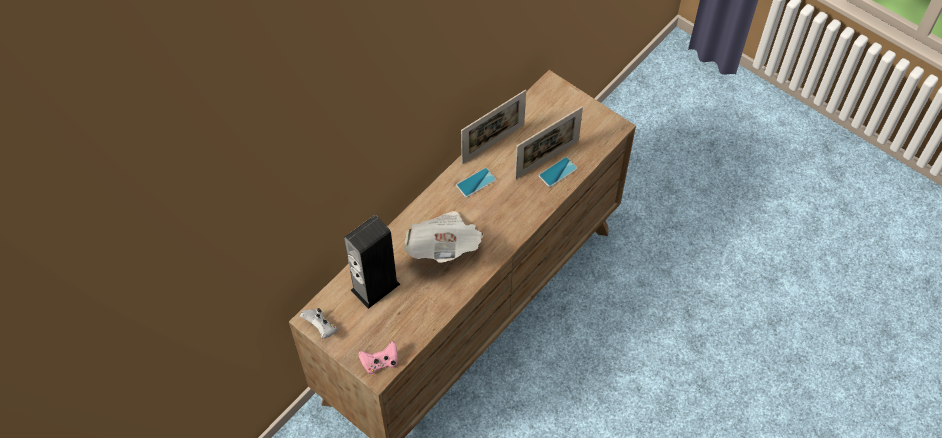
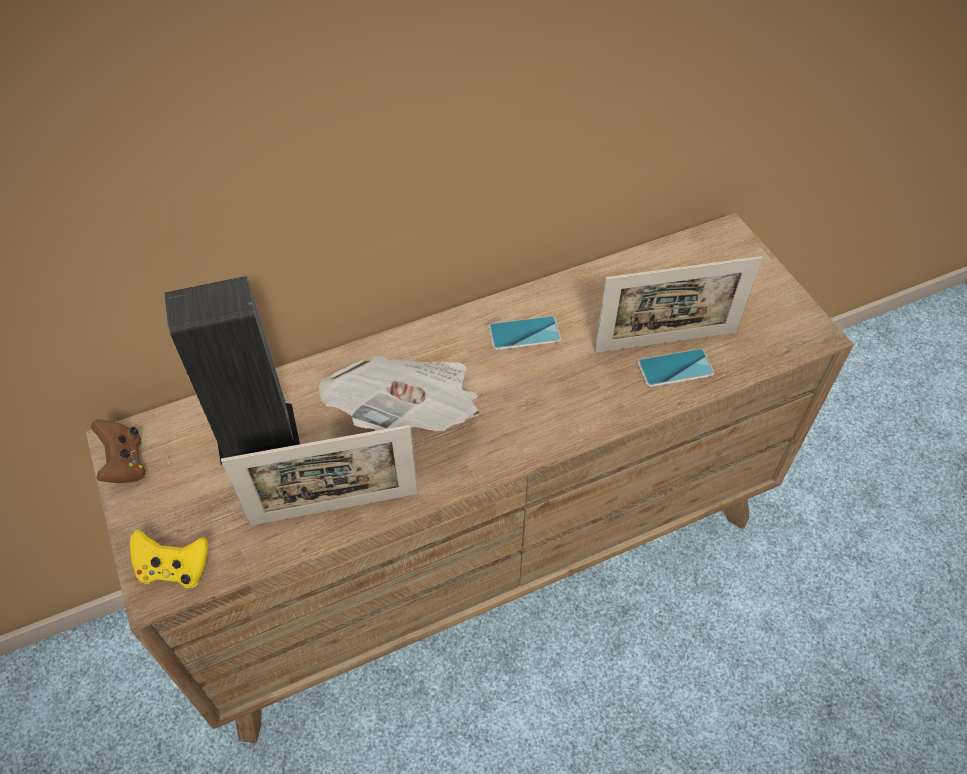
camera: 25 degrees right, 5 degrees down
white game controller [300,308,337,339] -> brown game controller [91,419,146,483]
pink game controller [359,341,398,374] -> yellow game controller [130,529,208,588]
picture frame [461,90,526,164] -> picture frame moved to [221,425,418,526]

